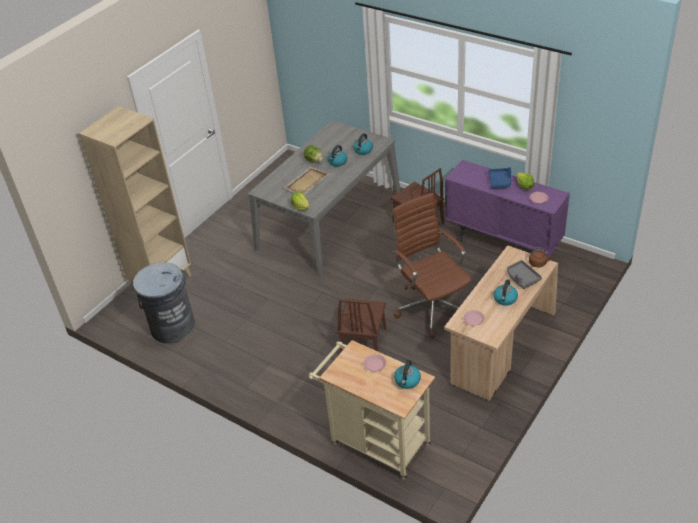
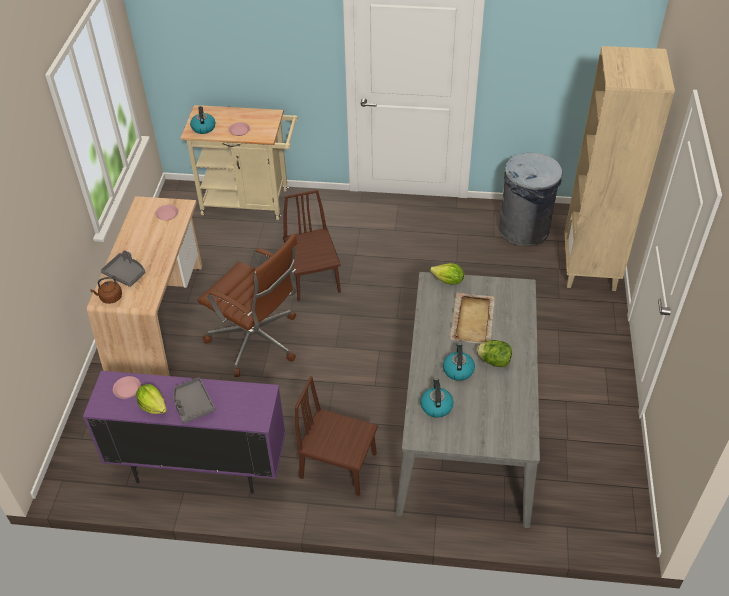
camera: 150 degrees right, 5 degrees up
blue tray [488,167,512,189] -> grey tray [173,377,215,424]
kettle [494,279,518,306] -> none

